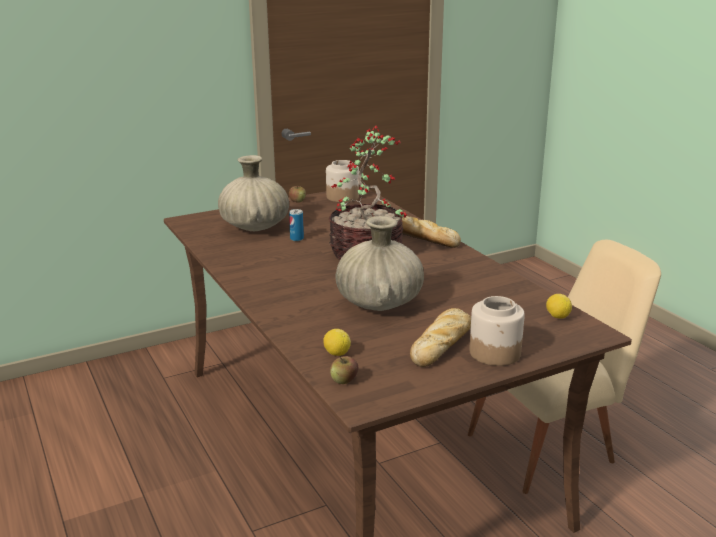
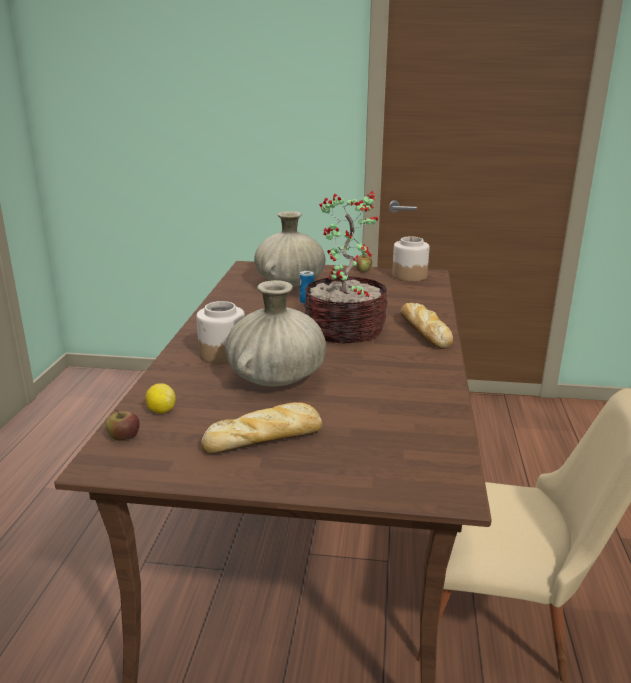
camera: 35 degrees right, 0 degrees up
jar [469,296,525,366] -> jar moved to [196,301,245,364]
lemon [546,294,572,319] -> none

